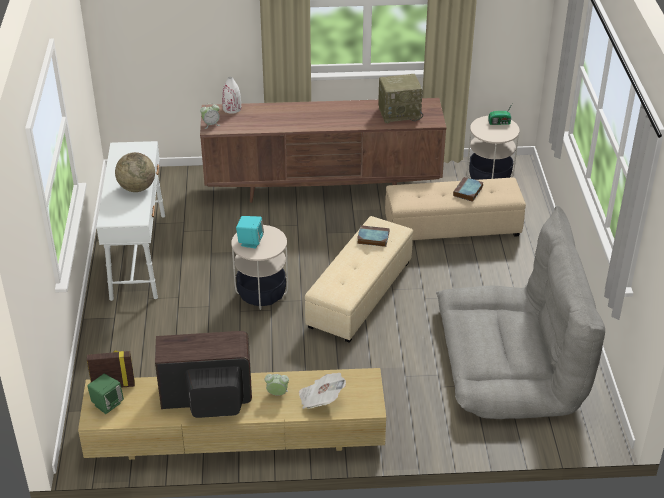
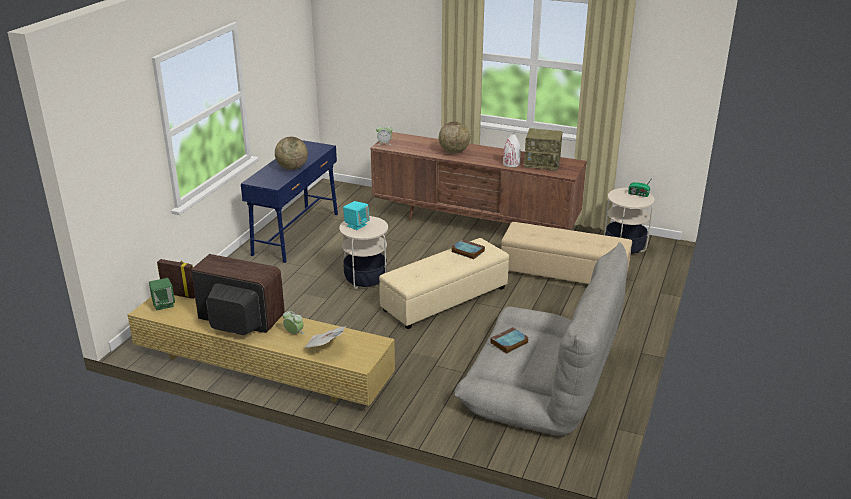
camera: 25 degrees right, 10 degrees down
white console table [97,141,165,301] -> blue console table [241,140,338,263]
white vase [222,77,241,114] -> white vase moved to [503,133,520,167]
book [453,177,483,202] -> book moved to [490,327,529,354]
none -> globe [439,122,470,154]

